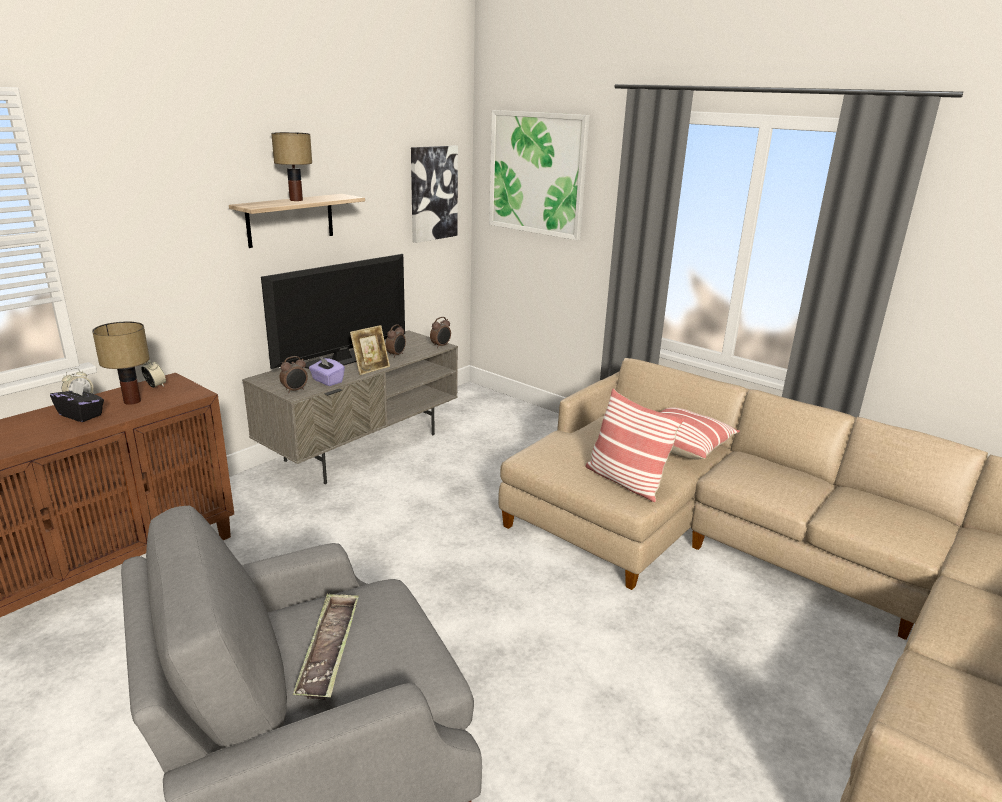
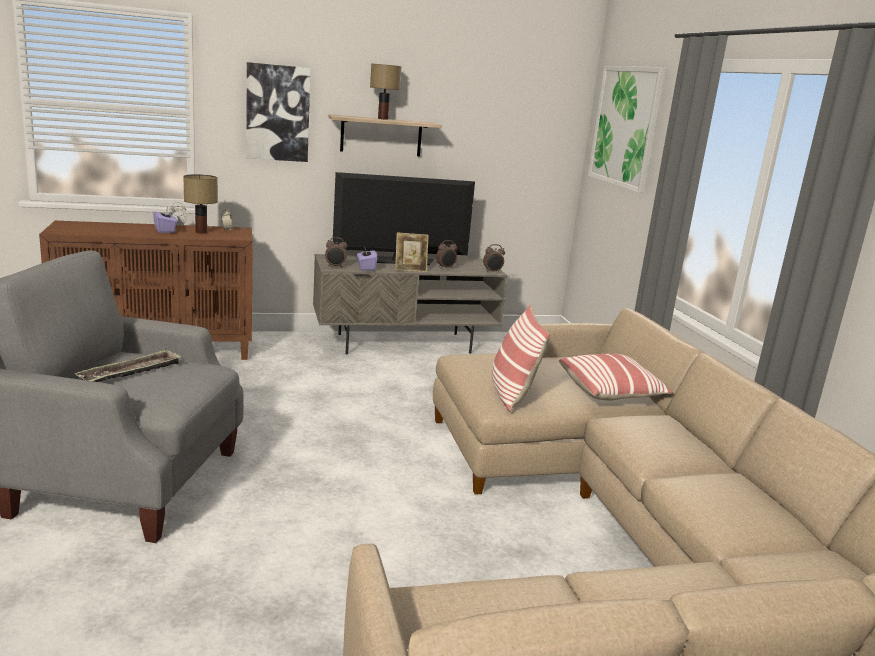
camera: 35 degrees right, 5 degrees down
black tissue box [50,380,104,422] -> purple tissue box [153,207,177,233]
picture [411,146,458,243] -> picture moved to [246,62,311,162]

